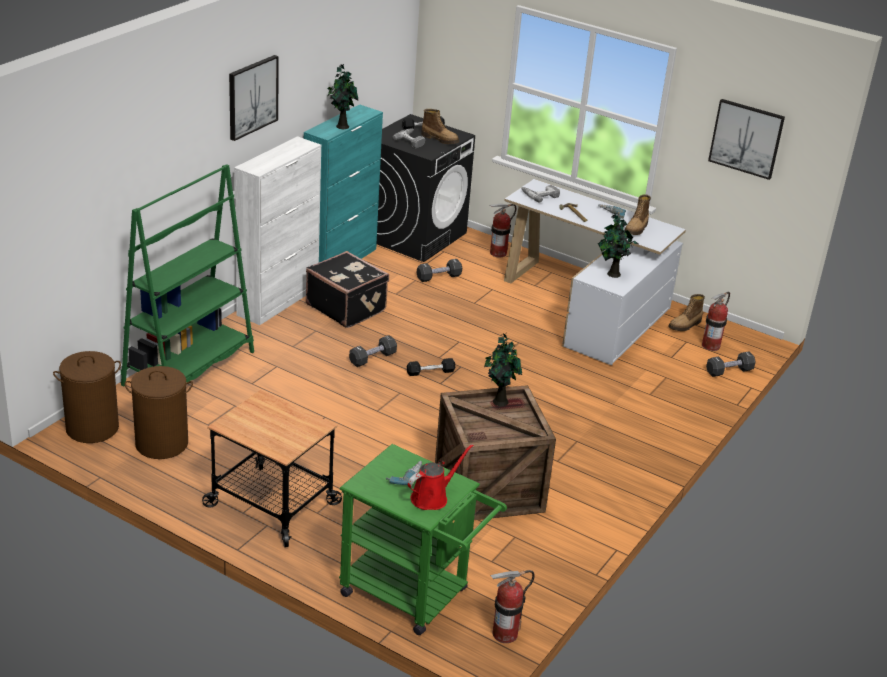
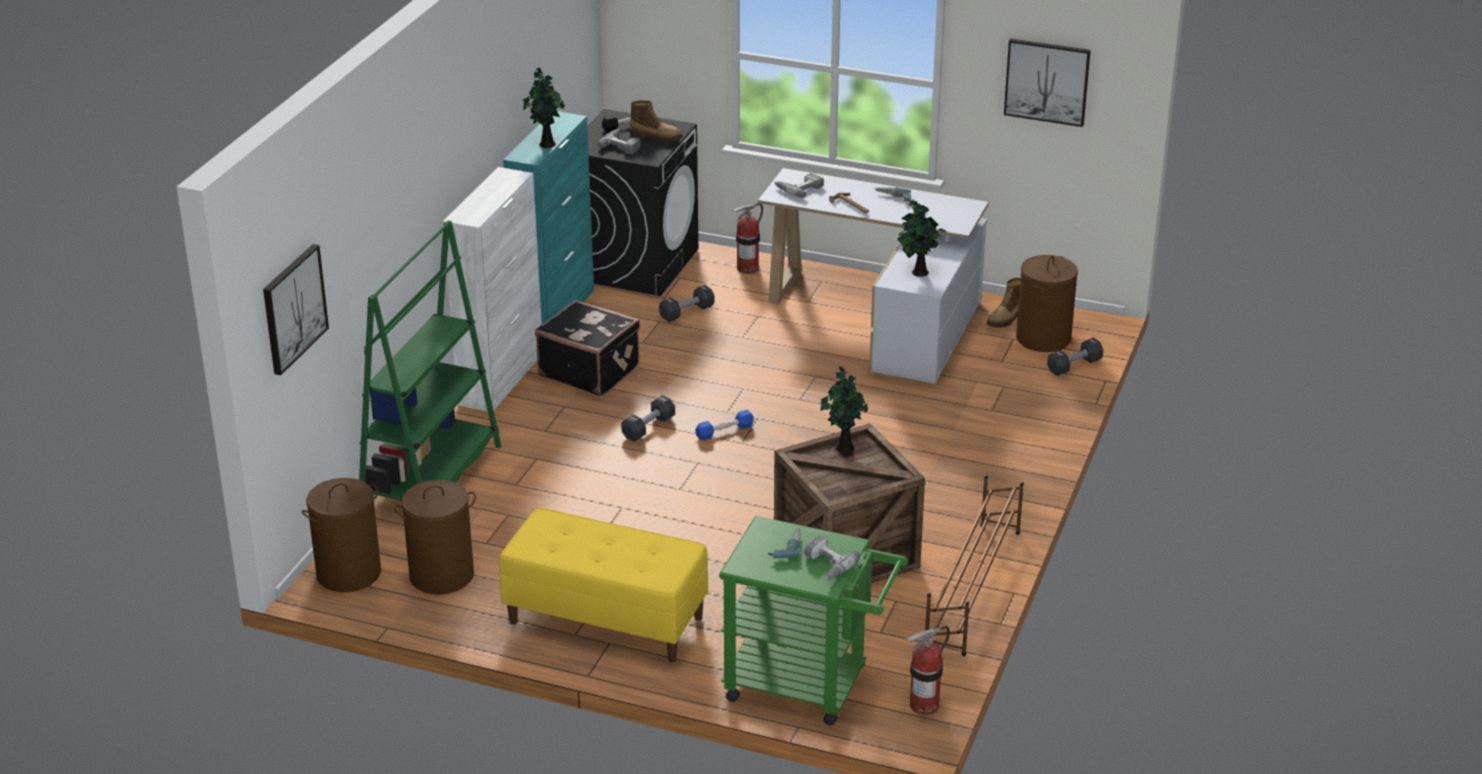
camera: 10 degrees left, 0 degrees up
cart [202,390,342,547] -> yellow bench [499,508,708,662]
picture [229,55,279,141] -> picture moved to [263,244,329,375]
black dumbbell [407,358,455,376] -> blue dumbbell [695,410,754,441]
red watering can [408,444,474,510] -> power drill [804,535,860,580]
boot [624,194,651,235] -> none
fire extinguisher [702,292,730,351] -> brown laundry basket [1016,255,1078,352]
none -> brown shoe rack [925,475,1024,656]

